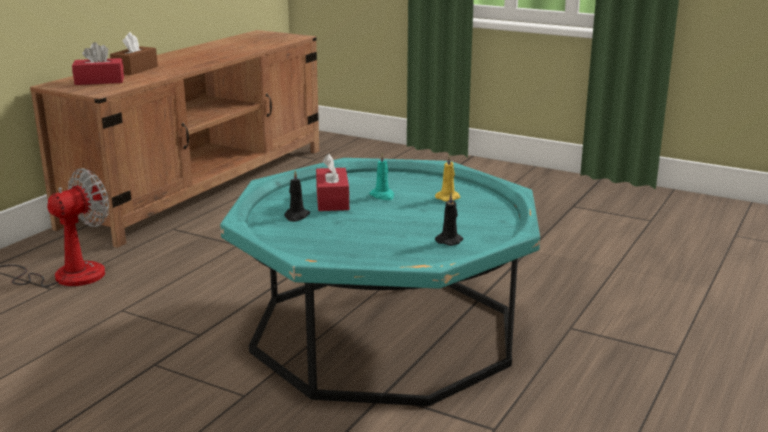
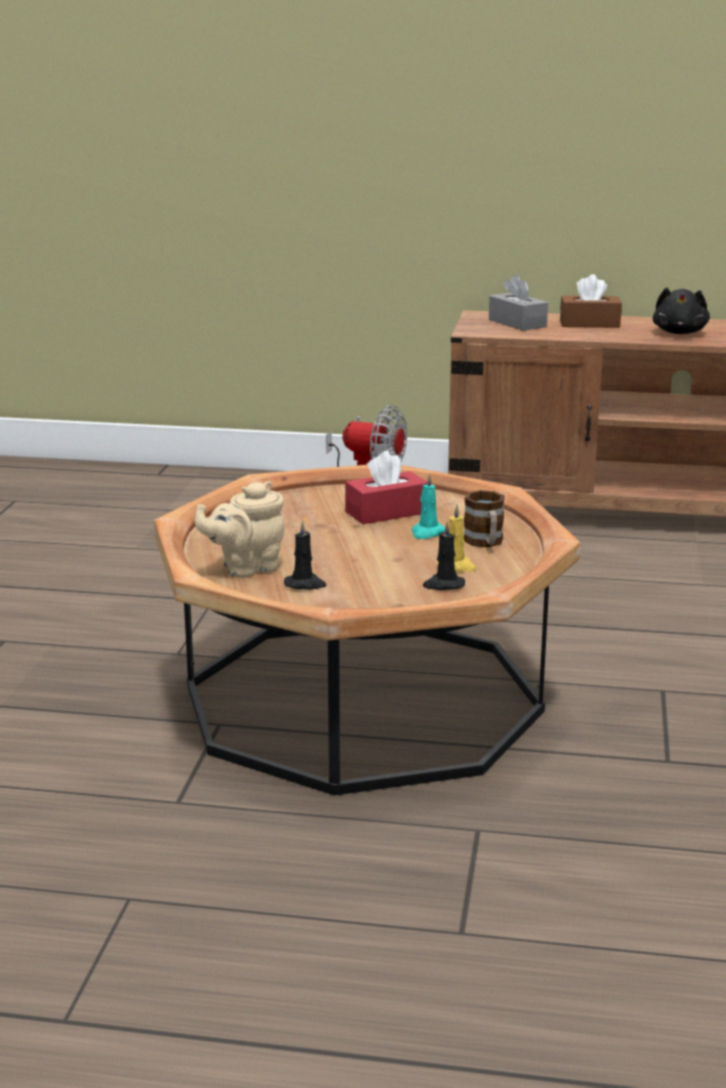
camera: 70 degrees right, 0 degrees up
red tissue box [72,42,124,85] -> grey tissue box [489,274,548,331]
turquoise coffee table [220,158,540,406] -> brown coffee table [154,465,580,795]
black candle [284,170,310,222] -> black candle moved to [423,521,465,590]
none -> beige teapot [195,481,284,578]
none -> mug [464,490,505,547]
none -> black plush toy [653,287,710,334]

